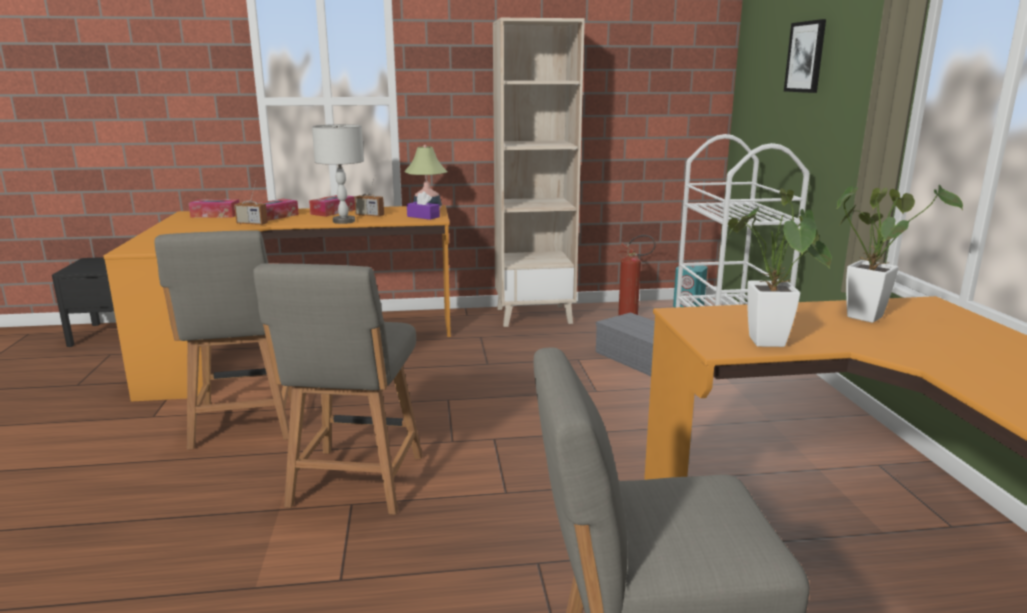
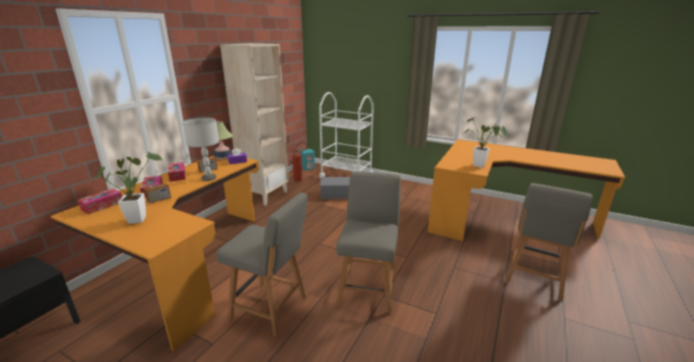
camera: 55 degrees left, 5 degrees up
grey chair [254,263,423,515] -> grey chair turned 120 degrees counterclockwise [336,171,401,314]
picture [784,19,826,93] -> none
potted plant [837,185,963,323] -> potted plant moved to [97,152,163,224]

